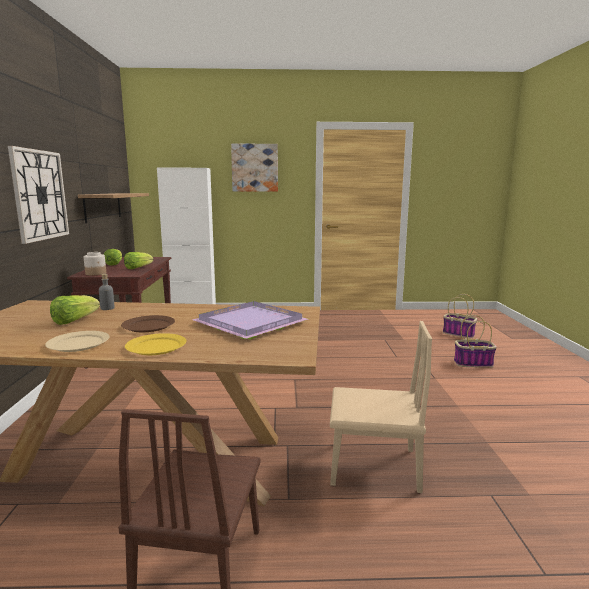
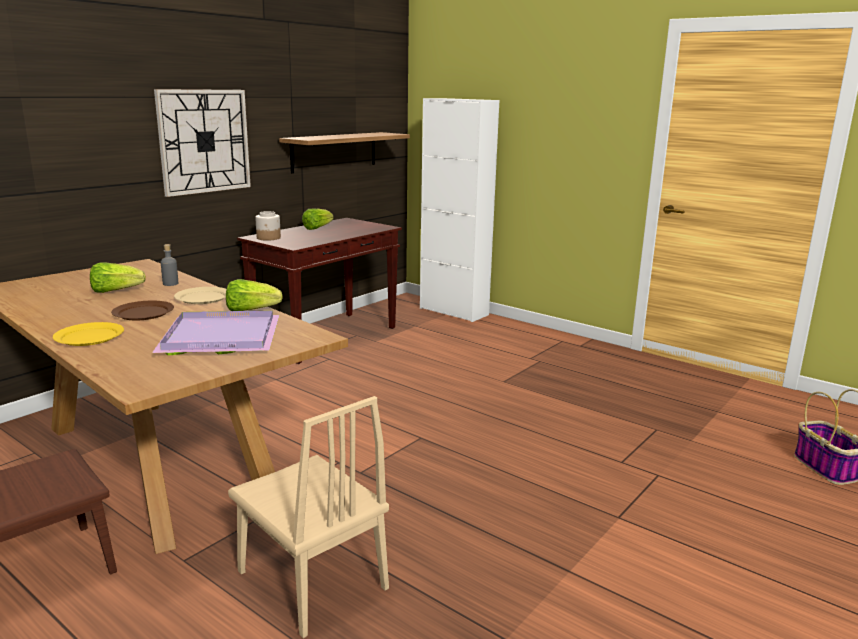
camera: 40 degrees right, 5 degrees up
beige plate [45,331,109,352] -> beige plate moved to [174,287,226,304]
lettuce [124,252,154,269] -> lettuce moved to [226,279,283,311]
picture [231,143,278,192] -> none
basket [454,315,497,368] -> none

